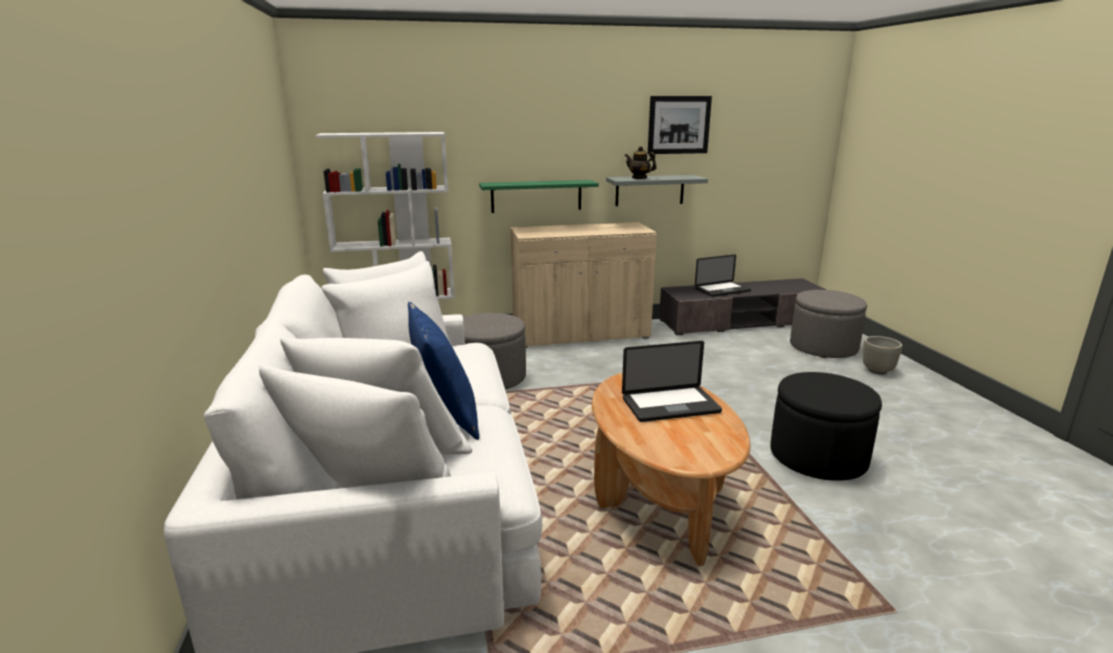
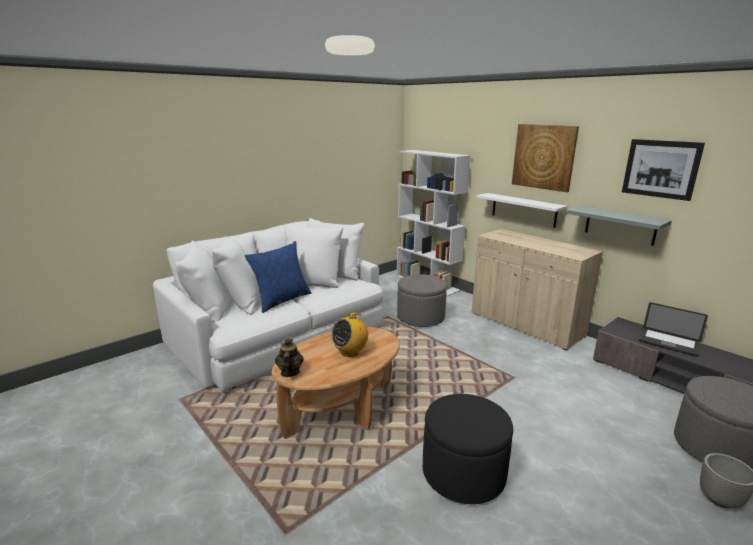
camera: 60 degrees right, 0 degrees up
green shelf [479,180,599,213] -> white shelf [476,193,567,228]
laptop [622,341,722,422] -> radio [331,313,368,357]
teapot [625,146,657,179] -> teapot moved to [275,339,304,377]
none -> picture [512,124,579,192]

